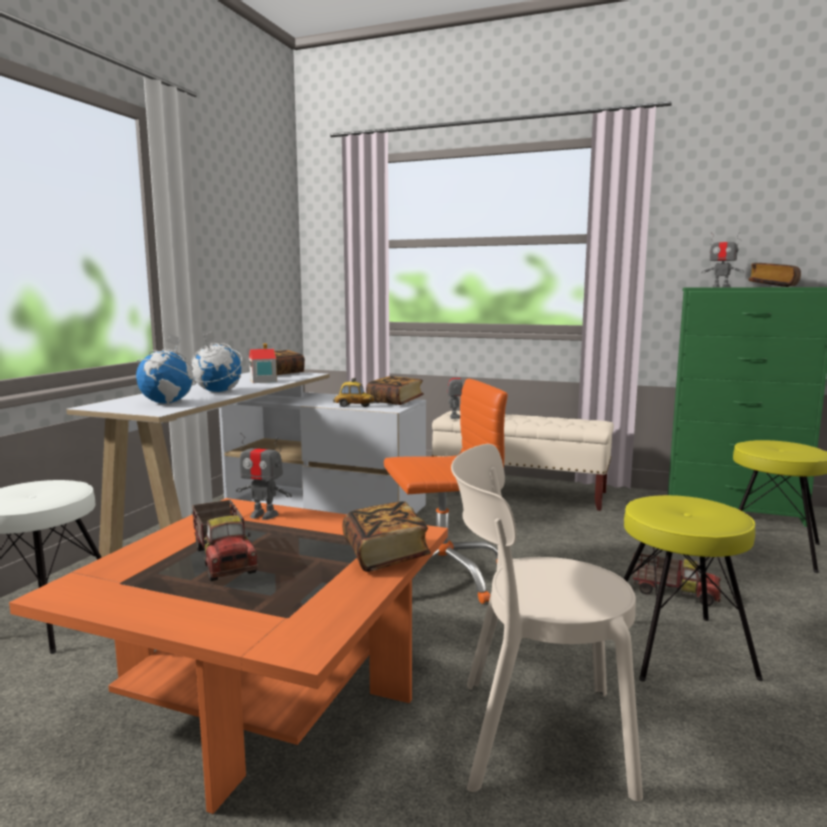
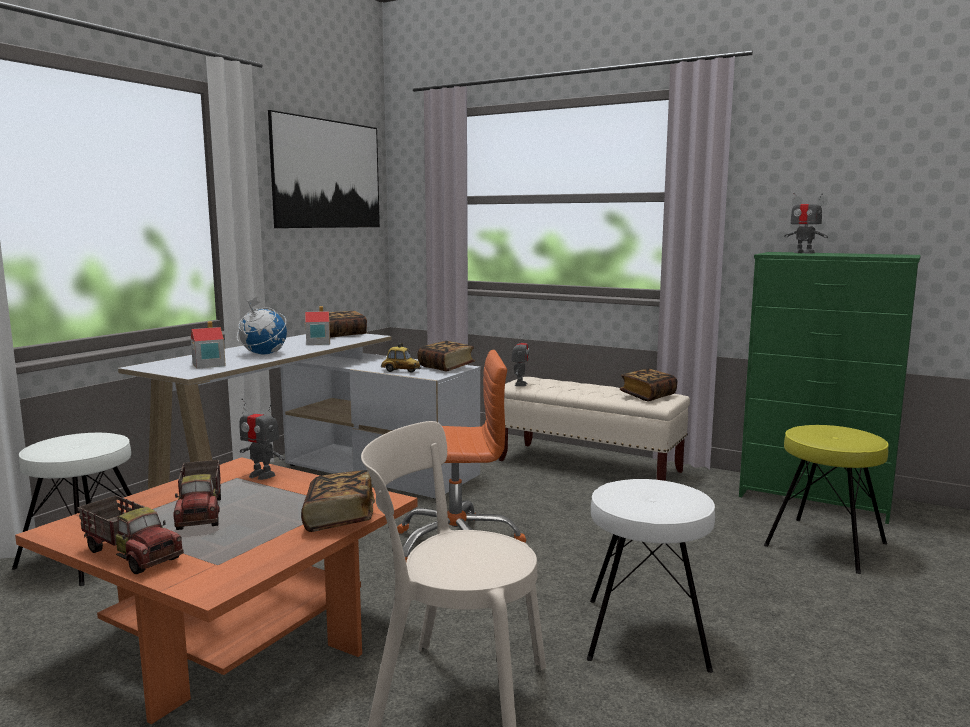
camera: 10 degrees right, 0 degrees up
globe [136,333,196,404] -> toy house [191,321,226,369]
yellow stool [623,495,763,682] -> white stool [587,479,715,673]
toy truck [631,552,721,606] -> toy truck moved to [77,495,184,574]
book [748,263,801,287] -> book moved to [620,369,677,401]
none -> picture [268,110,380,228]

